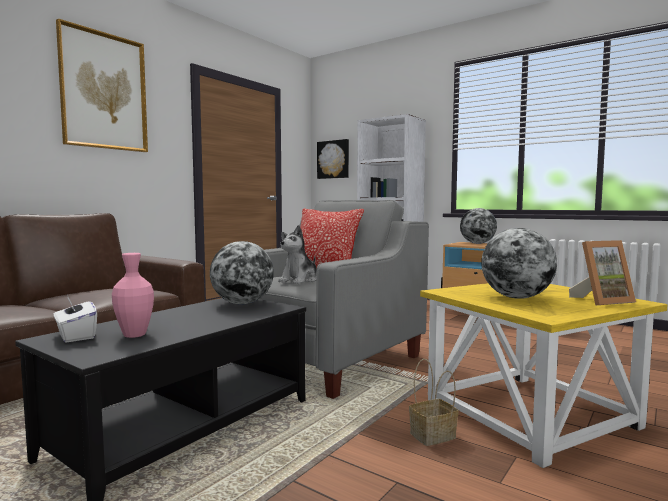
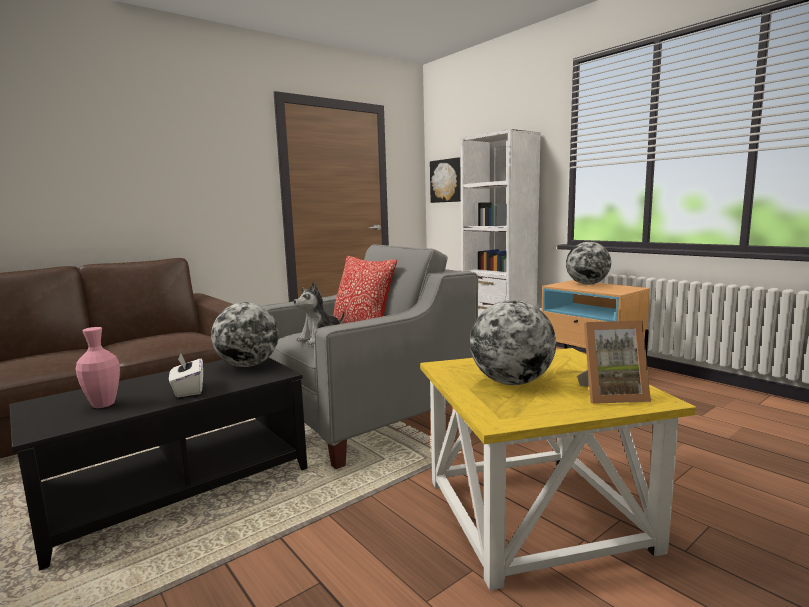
camera: 15 degrees right, 5 degrees up
white tissue box [53,295,97,343] -> white tissue box moved to [169,354,203,397]
picture [56,19,148,152] -> none
basket [409,359,458,446] -> none

